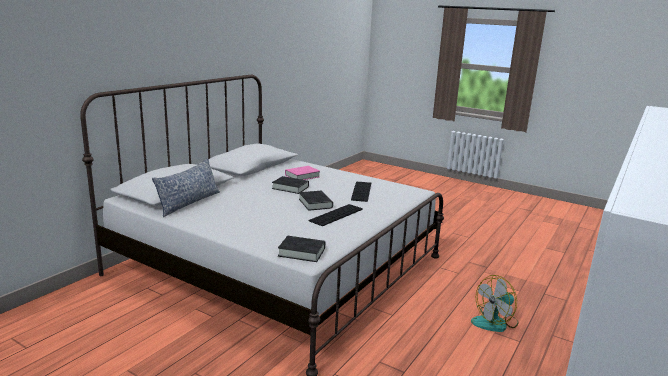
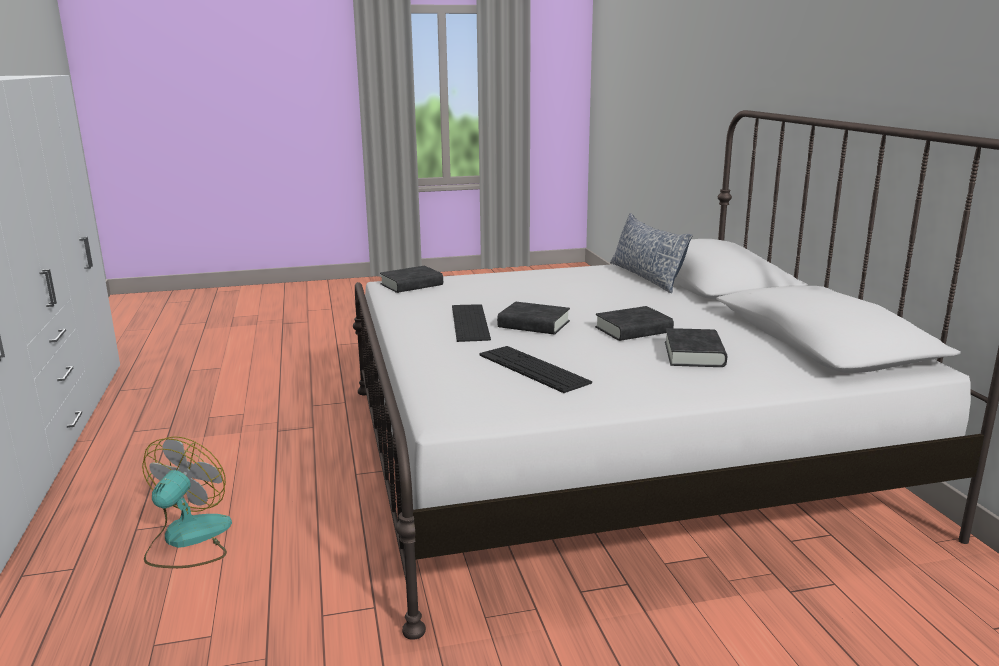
camera: 135 degrees right, 0 degrees up
pink book [285,166,320,180] -> black book [665,328,727,367]

